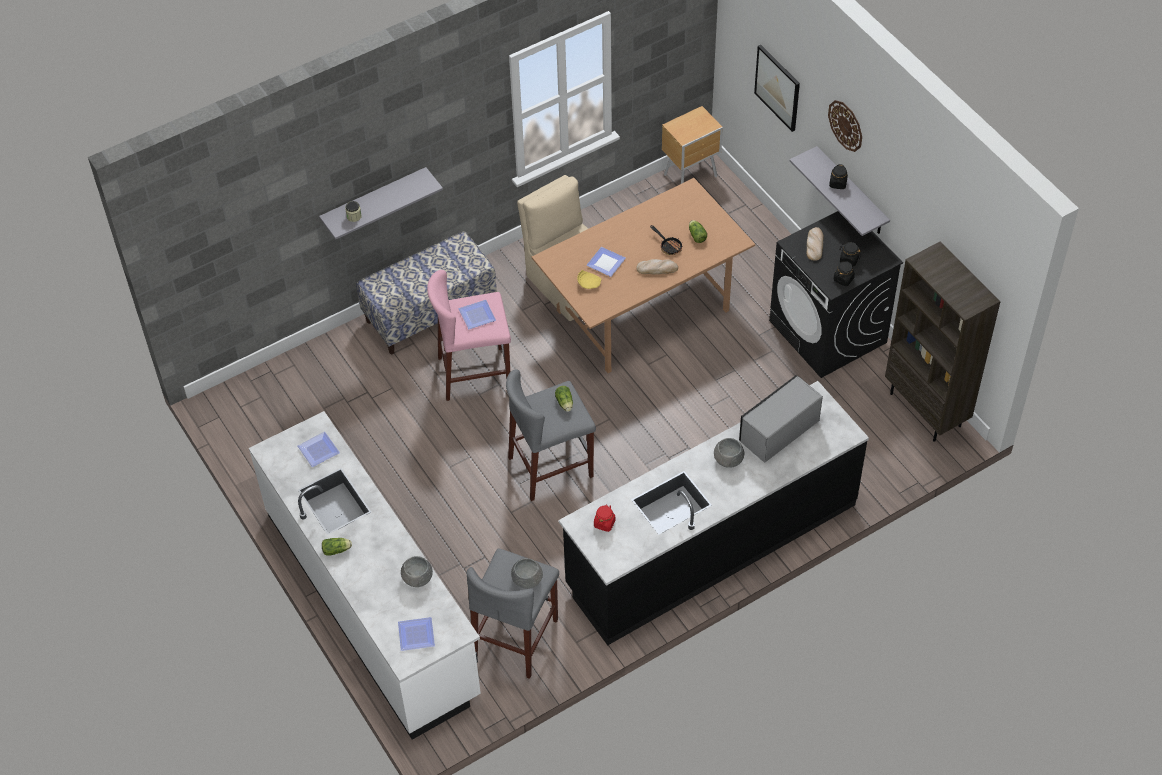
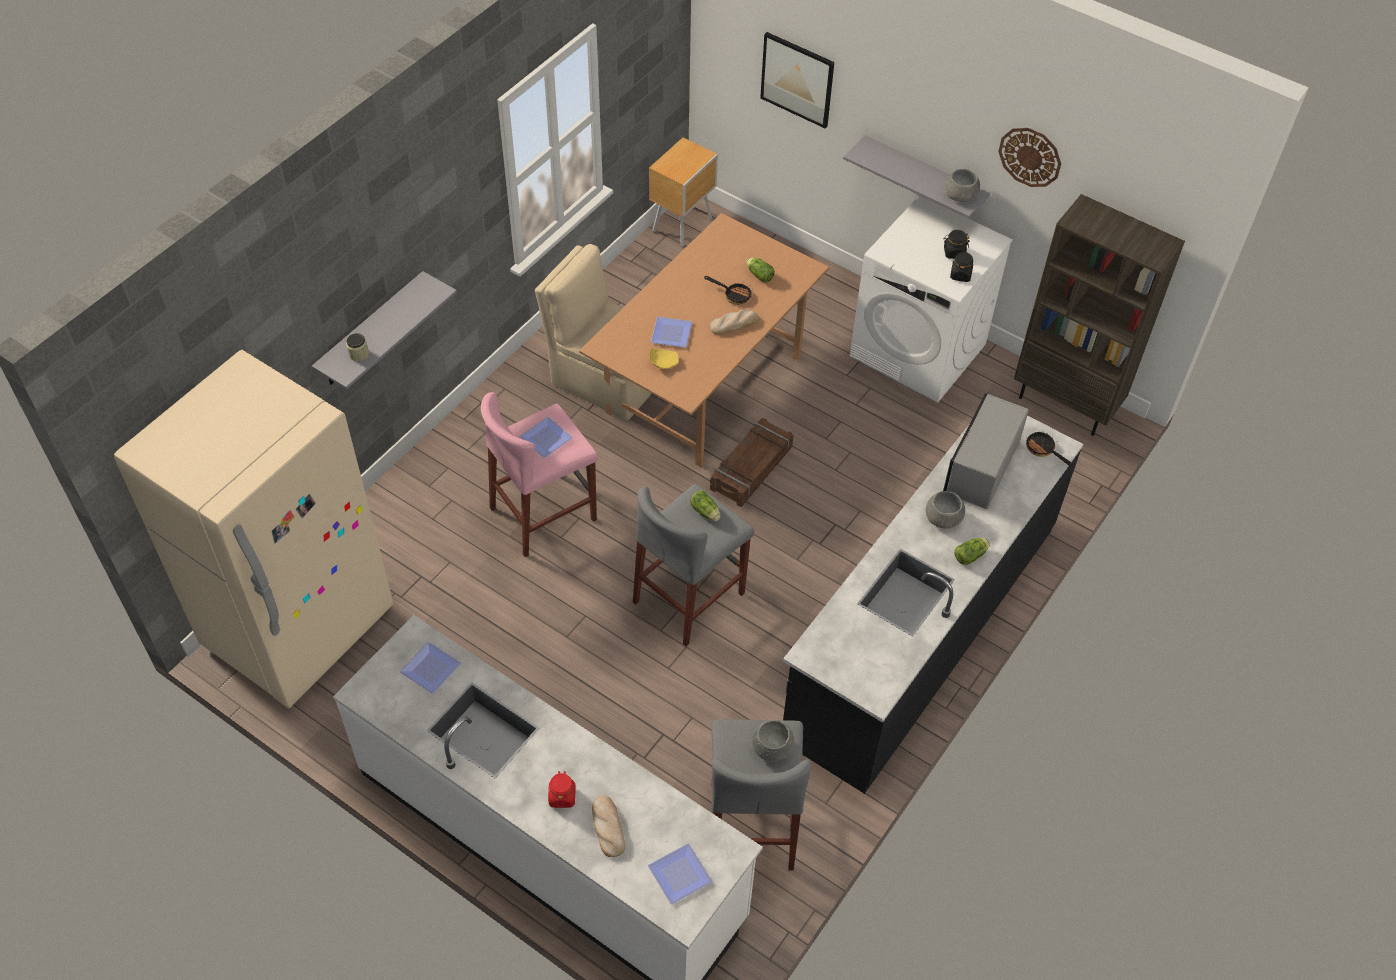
camera: 25 degrees left, 0 degrees up
lettuce [322,538,352,556] -> lettuce moved to [954,538,990,565]
bench [356,231,497,354] -> none
grey bowl [401,556,433,587] -> grey bowl moved to [945,169,980,202]
red jar [594,504,616,532] -> red jar moved to [548,771,576,808]
black washing machine [769,211,903,378] -> white washing machine [850,195,1013,402]
bread [807,227,824,261] -> bread moved to [592,795,625,857]
wall clock [828,100,862,152] -> wall clock moved to [998,128,1061,187]
black jar [829,164,848,189] -> none
none -> beige fridge [114,350,393,708]
none -> crate [710,418,794,507]
none -> frying pan [1026,432,1073,467]

